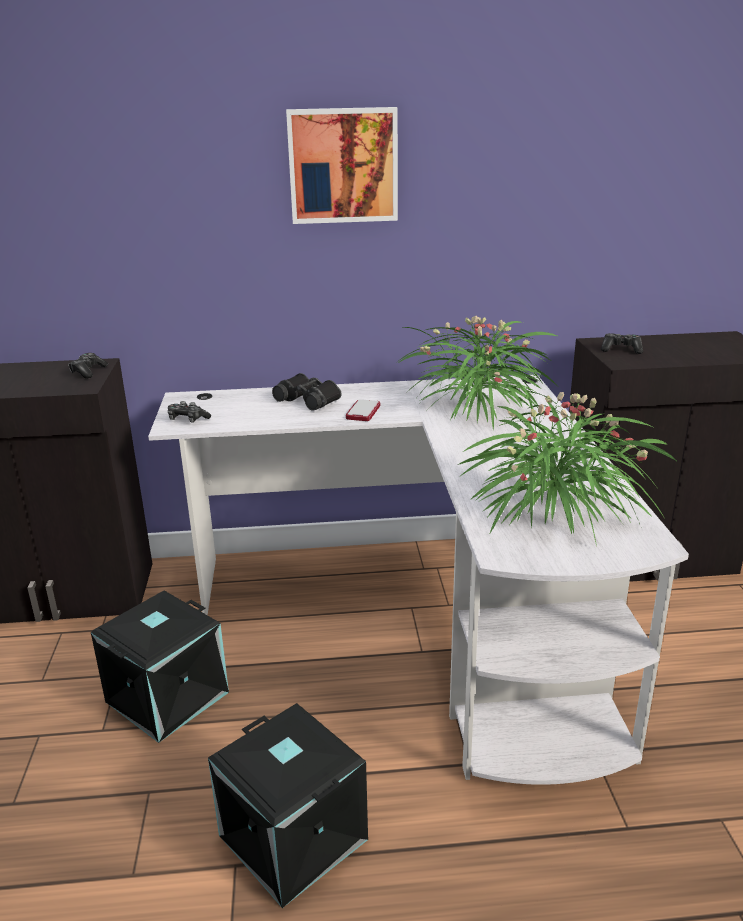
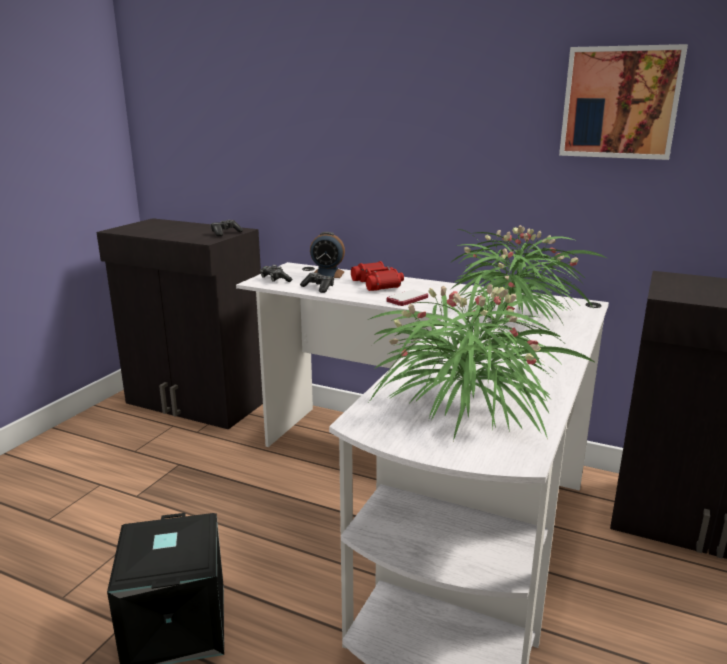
camera: 30 degrees right, 5 degrees down
black storage box [91,591,229,743] -> none
black binoculars [272,373,342,411] -> red binoculars [351,261,404,291]
picture [286,107,398,224] -> picture moved to [559,44,688,160]
game controller [601,333,643,354] -> game controller moved to [300,272,334,293]
none -> alarm clock [310,232,345,278]

